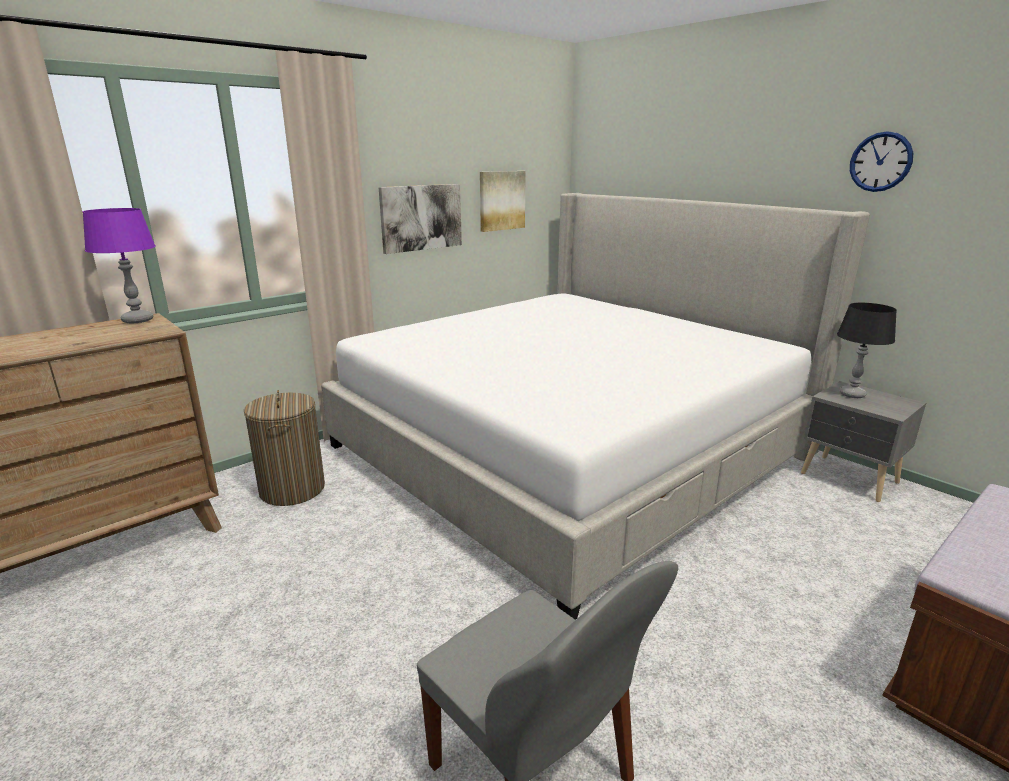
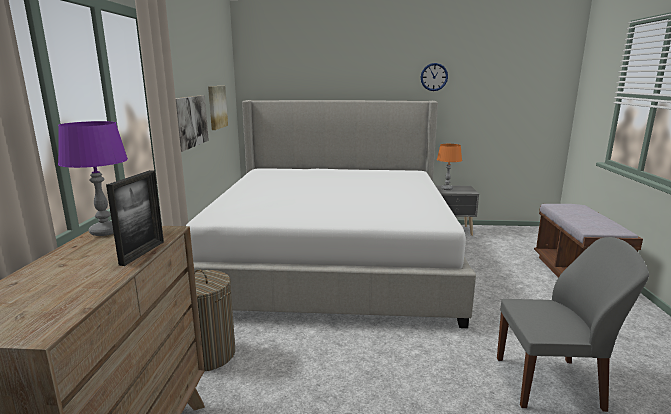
camera: 45 degrees left, 5 degrees down
black table lamp [837,303,897,398] -> orange table lamp [437,144,462,190]
none -> picture frame [106,170,164,266]

